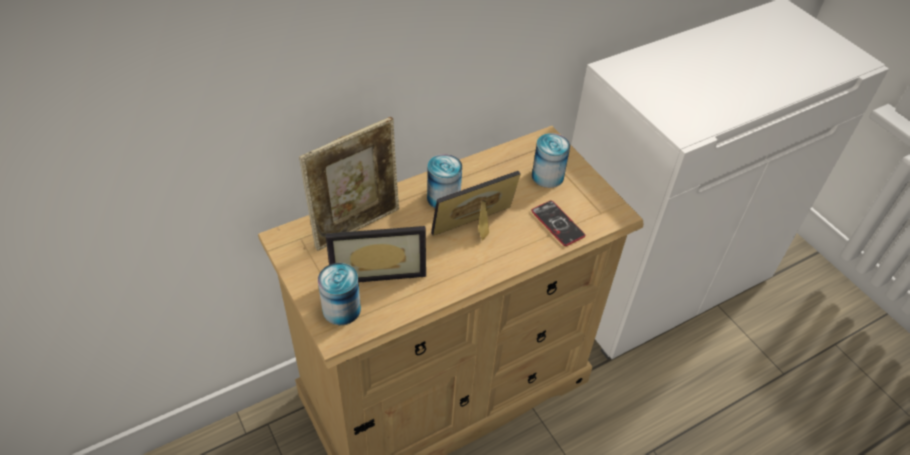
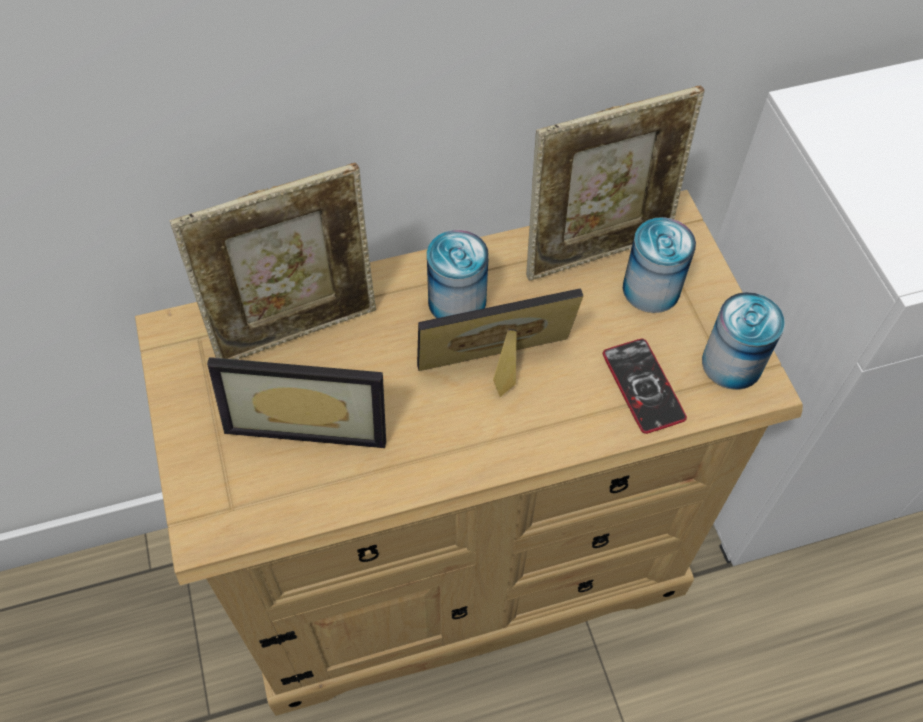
camera: 15 degrees right, 10 degrees up
can [318,263,361,325] -> can moved to [702,292,785,390]
none -> picture frame [526,86,705,281]

